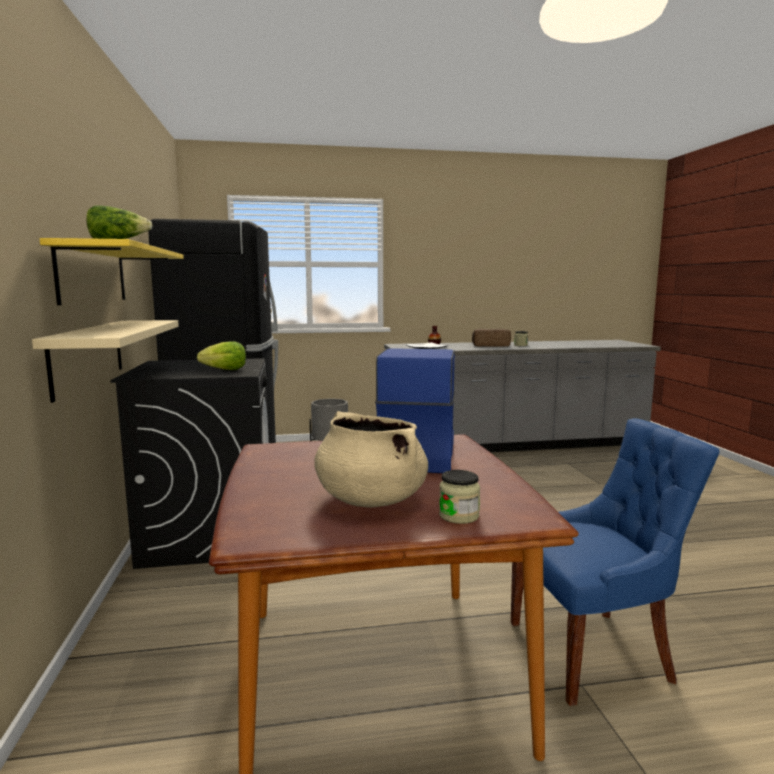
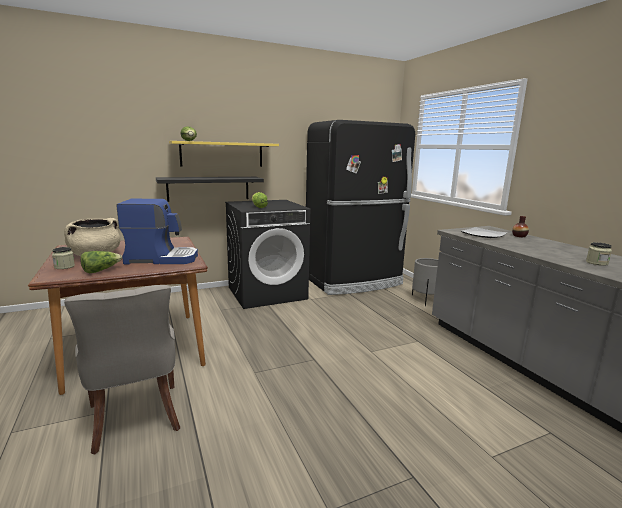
camera: 75 degrees right, 5 degrees up
beige shelf [32,320,179,403] -> black shelf [156,177,264,202]
bread [472,329,511,347] -> none
blue chair [511,418,720,706] -> grey chair [64,285,180,455]
none -> lettuce [80,251,122,273]

